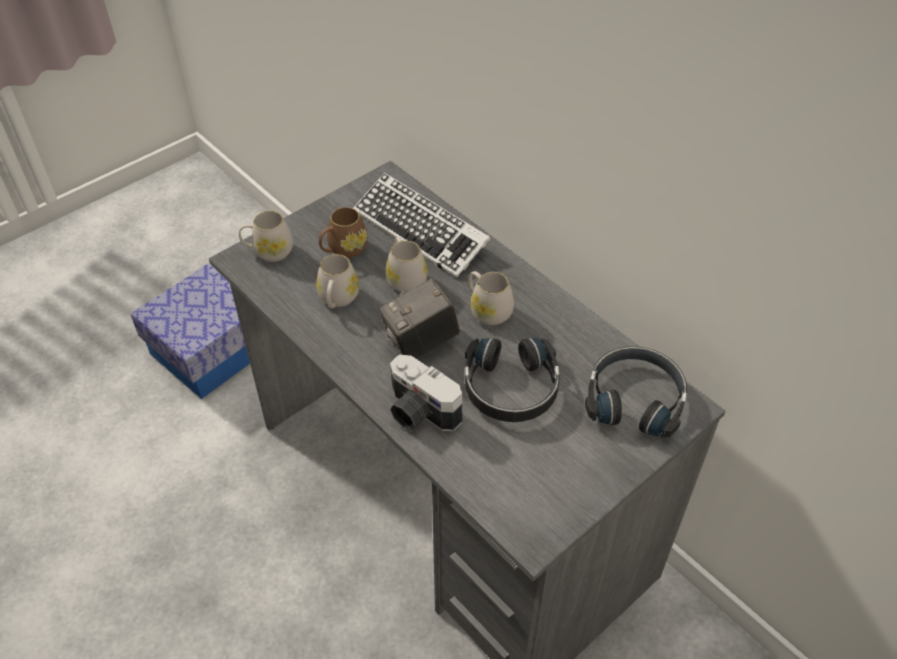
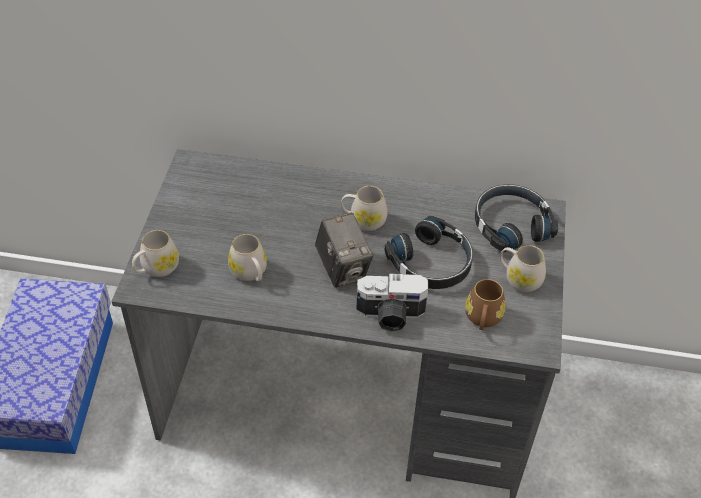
camera: 40 degrees left, 0 degrees up
brown mug [319,207,368,258] -> brown mug moved to [465,279,506,330]
keyboard [353,172,491,279] -> none
camera [379,278,460,358] -> camera turned 45 degrees counterclockwise [315,212,373,288]
white mug [386,237,428,292] -> white mug moved to [500,245,546,292]

